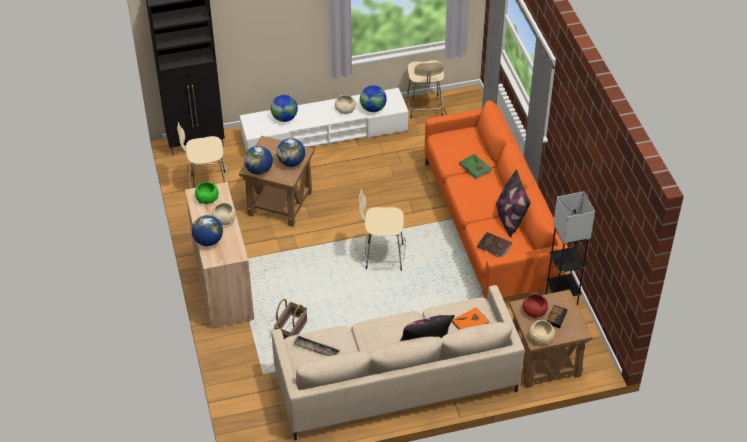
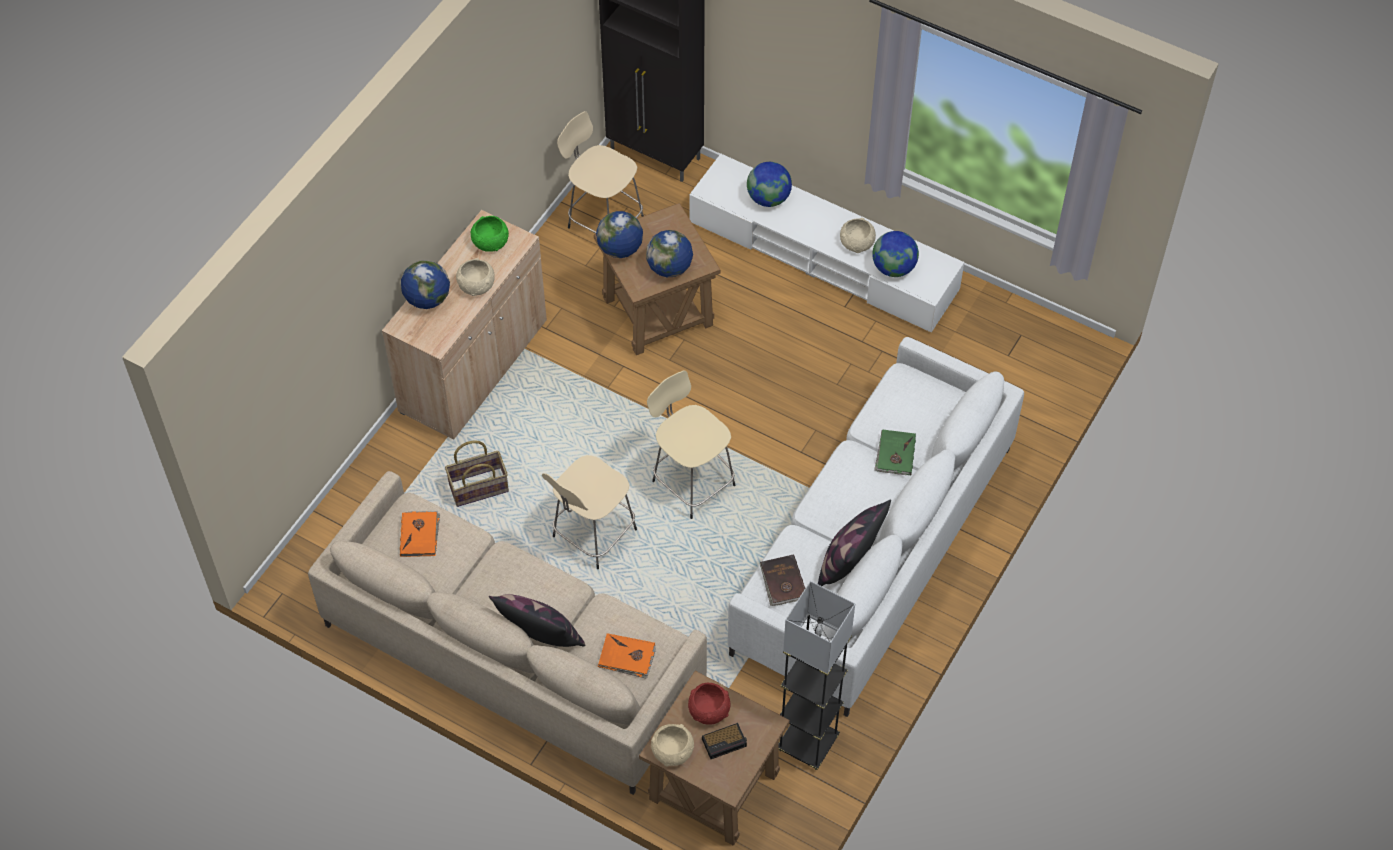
camera: 45 degrees right, 10 degrees up
tray [293,335,340,356] -> orange book [400,511,440,557]
beige stool [407,60,444,119] -> beige stool moved to [542,455,637,569]
orange sofa [424,100,568,299] -> white sofa [728,337,1024,717]

